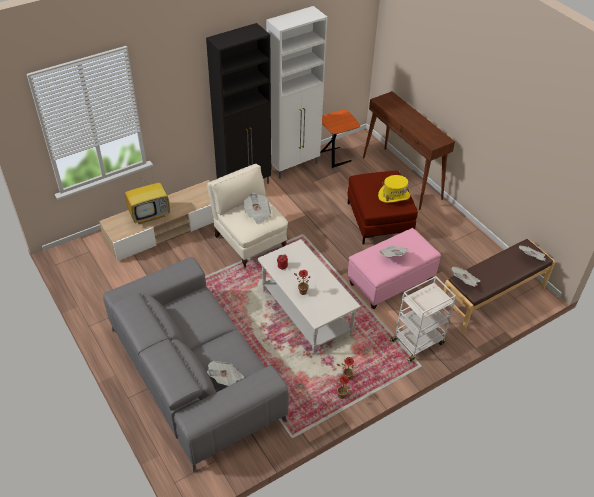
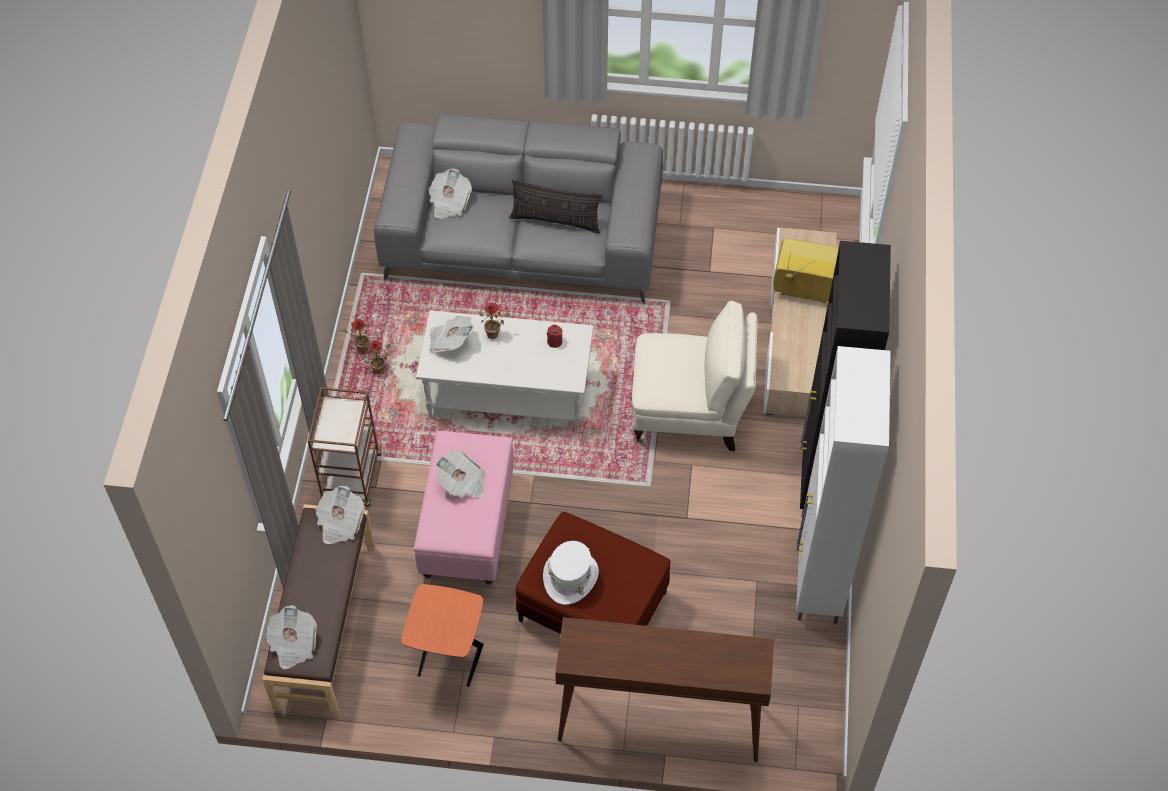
camera: 130 degrees right, 10 degrees up
television [125,168,170,224] -> television turned 90 degrees clockwise [773,238,839,303]
newspaper [244,193,271,225] -> newspaper moved to [430,316,473,351]
orange side table [320,110,360,168] -> orange side table moved to [401,584,484,687]
yellow hat [378,175,410,203] -> white hat [543,541,599,605]
white cart [390,276,456,362] -> brown cart [308,387,382,507]
none -> pillow [509,179,602,234]

